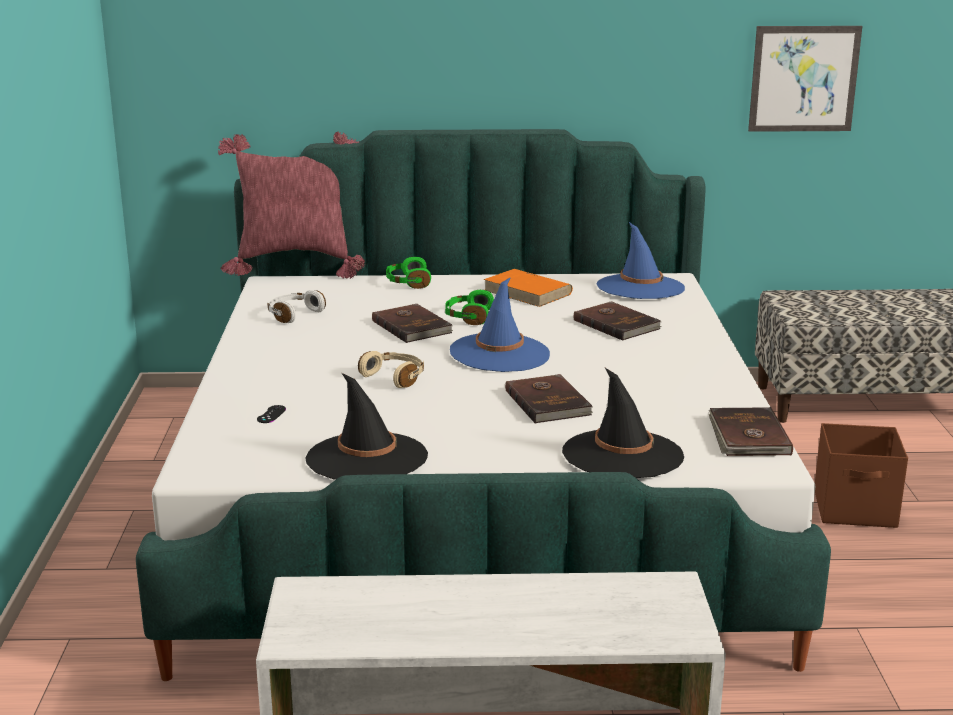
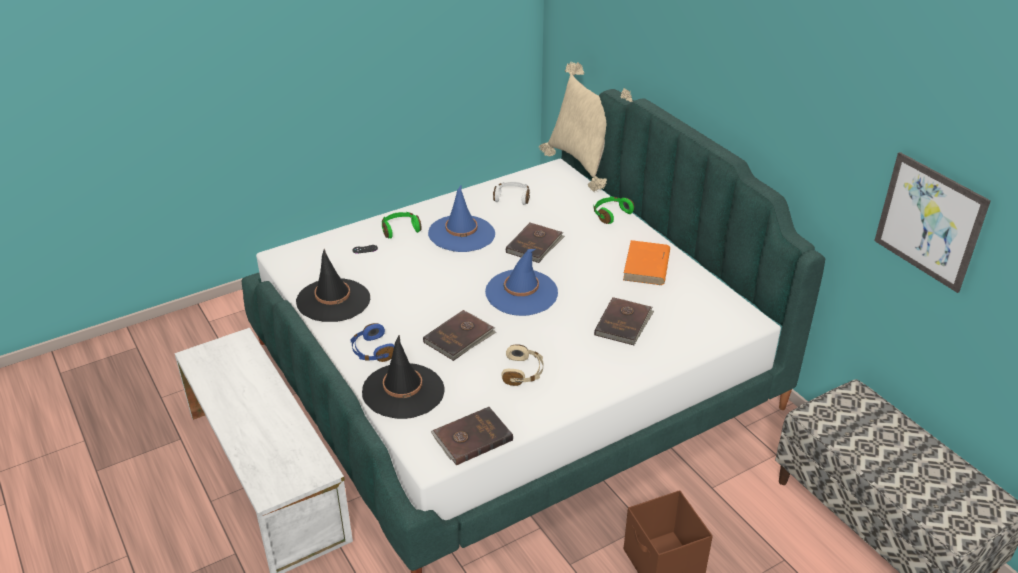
camera: 60 degrees right, 15 degrees up
red pillow [218,132,366,279] -> beige pillow [538,61,633,193]
beige headphones [358,351,424,388] -> beige headphones moved to [501,344,543,386]
green headphones [445,290,494,325] -> green headphones moved to [382,212,422,239]
blue hat [597,222,685,299] -> blue hat moved to [428,186,495,252]
none -> blue headphones [351,323,394,362]

